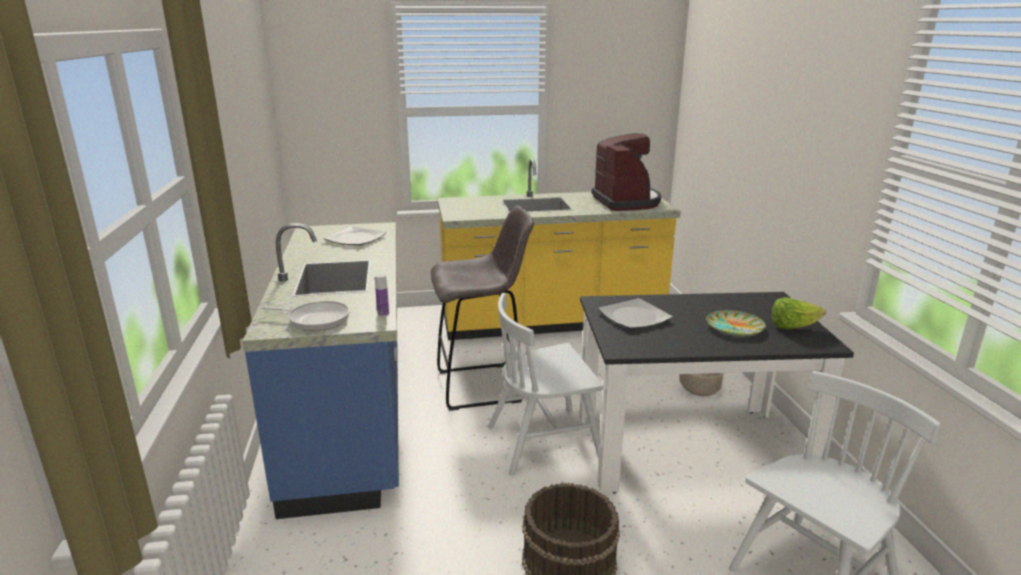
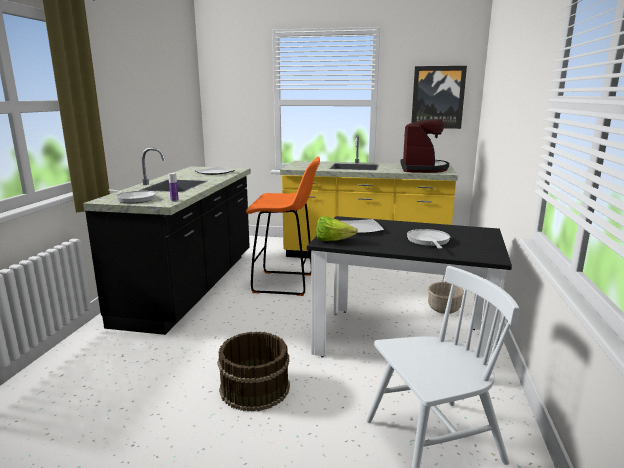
camera: 20 degrees right, 5 degrees down
blue counter [242,222,399,519] -> black counter [83,147,251,335]
grey stool [431,206,534,411] -> orange stool [246,156,320,296]
white chair [488,293,603,475] -> none
plate [706,310,766,336] -> frying pan [407,229,450,249]
lettuce [772,297,826,329] -> lettuce moved to [316,216,358,241]
none -> picture [411,66,467,129]

